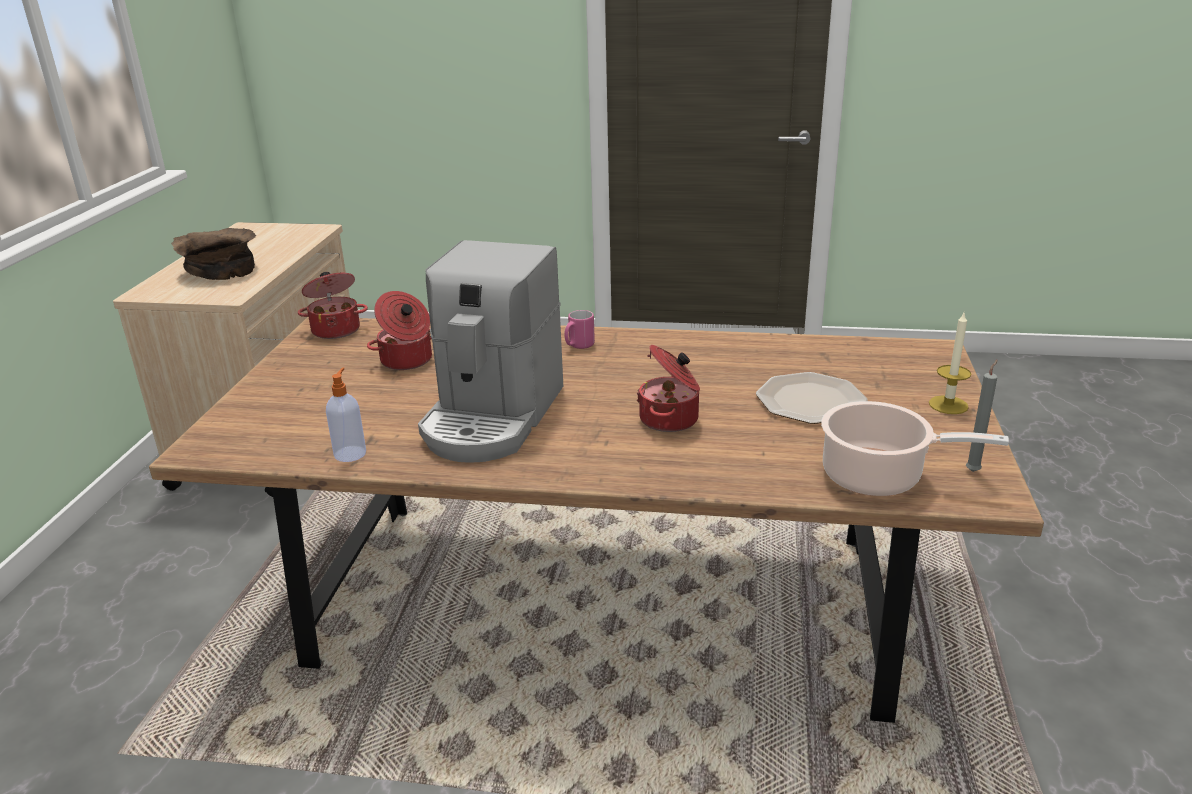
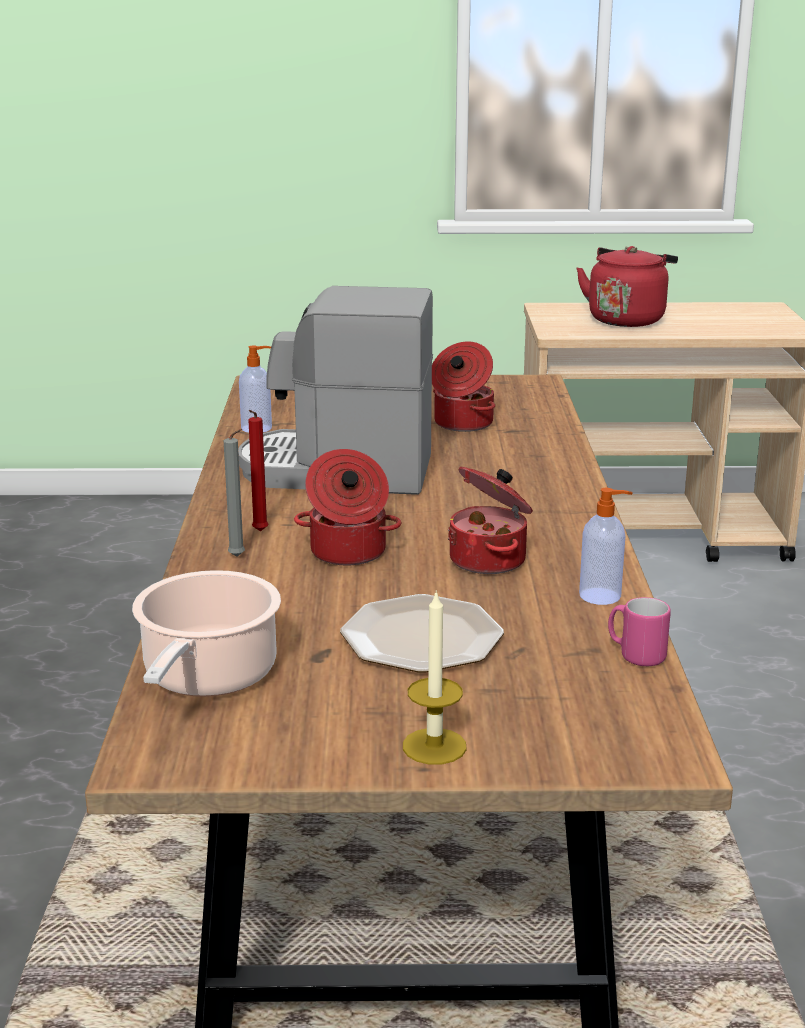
camera: 80 degrees right, 5 degrees down
brown bowl [171,228,256,280] -> red kettle [576,246,678,327]
cooking pot [298,272,368,339] -> cooking pot moved to [448,467,533,574]
pink mug [564,310,595,349] -> pink mug moved to [608,597,671,666]
grey candle [966,360,998,472] -> grey candle moved to [224,429,245,557]
none -> red candle [248,410,268,531]
none -> soap dispenser [579,488,633,605]

